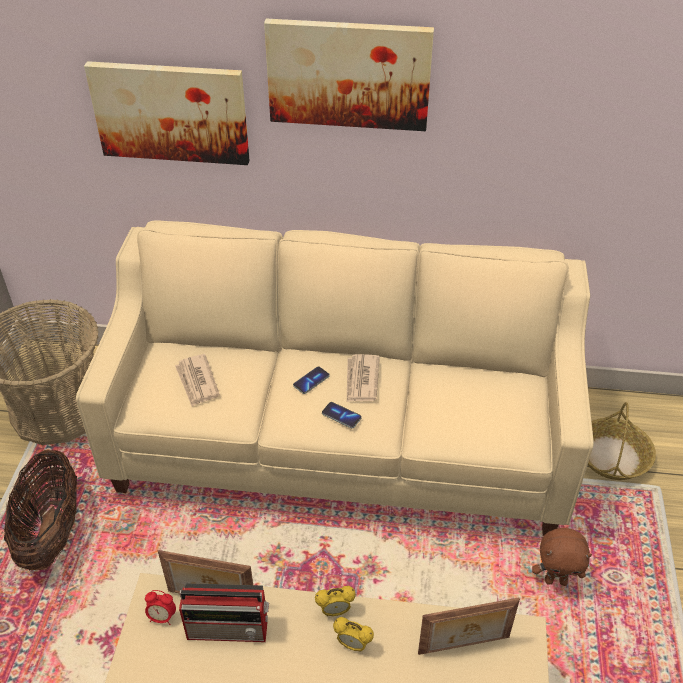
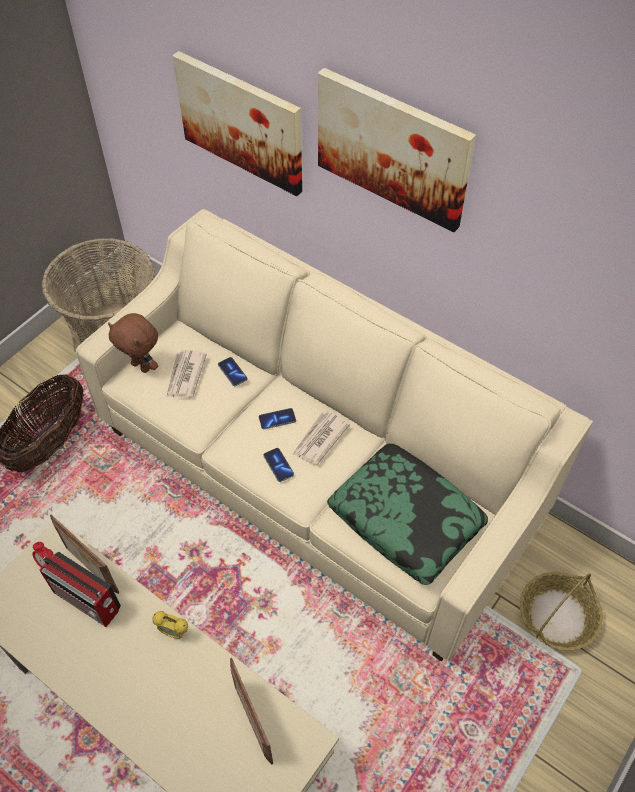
camera: 30 degrees right, 10 degrees up
alarm clock [333,617,374,652] -> none
picture frame [418,597,520,655] -> picture frame turned 45 degrees clockwise [230,658,273,765]
brown plush toy [532,528,592,586] -> brown plush toy moved to [108,313,158,373]
none -> phone [218,357,247,386]
none -> pillow [327,443,488,585]

